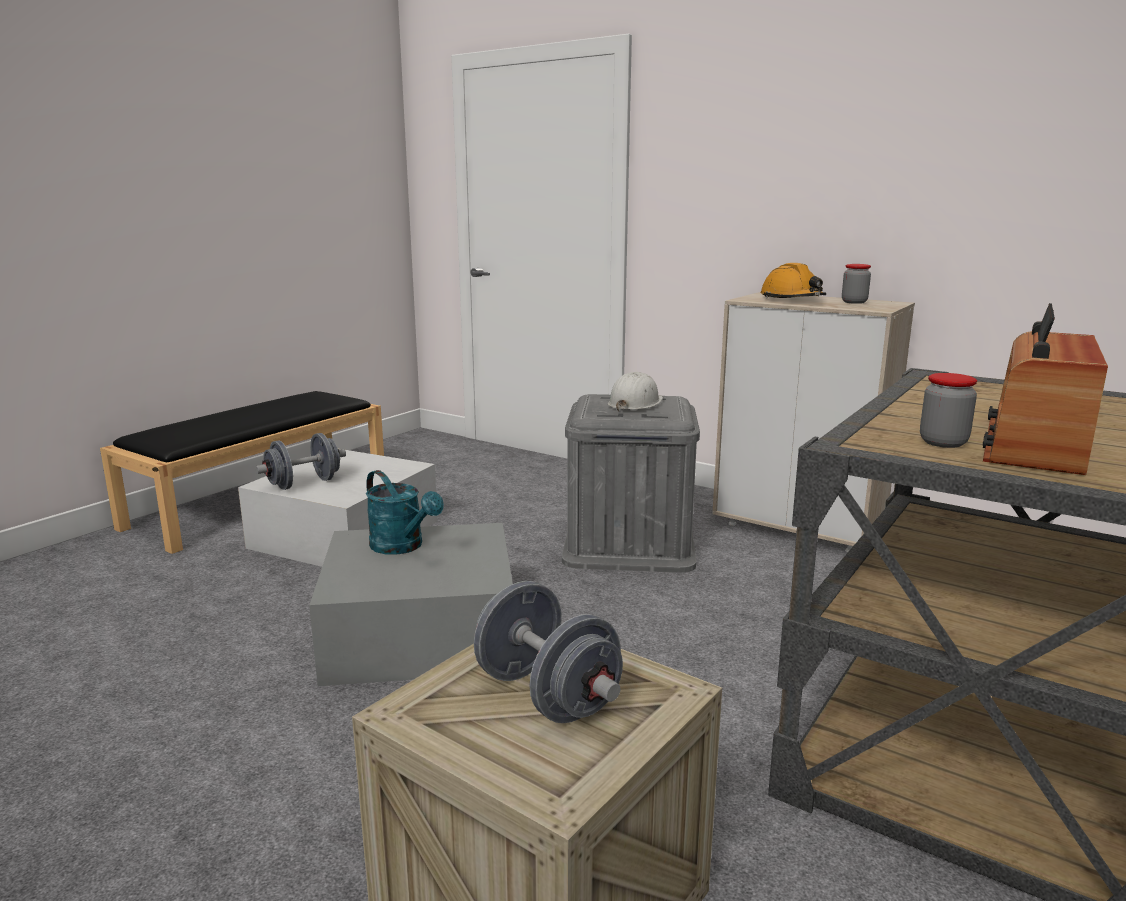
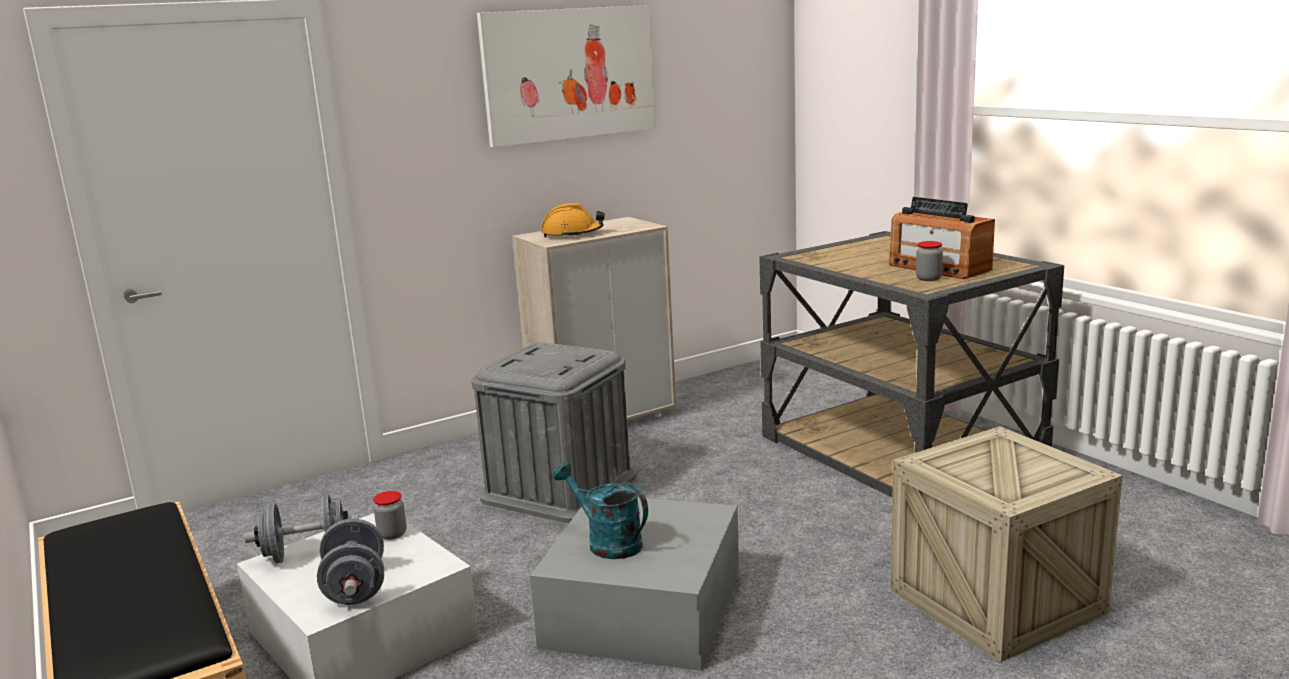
camera: 65 degrees left, 0 degrees up
turquoise watering can [366,470,444,555] -> turquoise watering can turned 120 degrees counterclockwise [553,462,648,559]
grey dumbbell [474,581,623,723] -> grey dumbbell moved to [244,494,359,563]
white hard hat [608,372,663,411] -> none
jar [842,264,871,304] -> jar moved to [373,491,406,540]
none -> picture [477,5,655,147]

